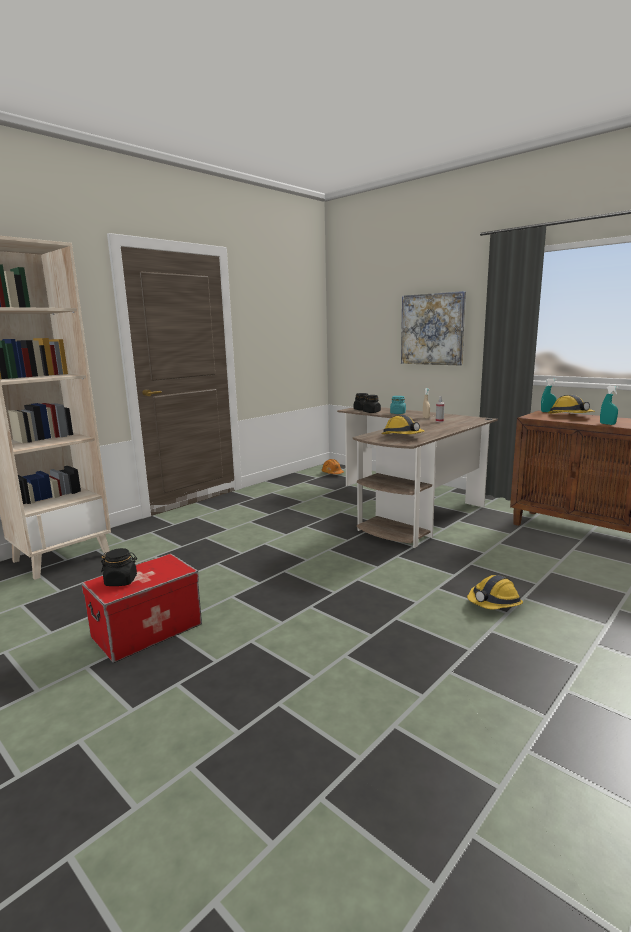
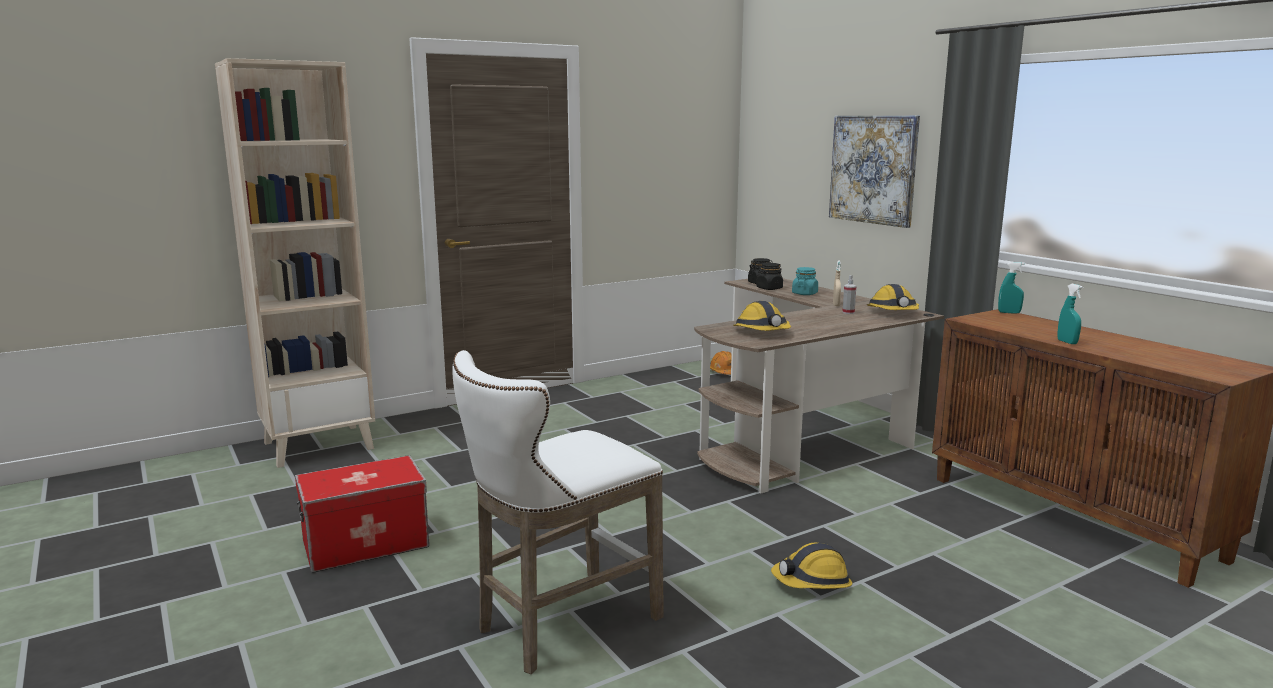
camera: 15 degrees right, 0 degrees up
black jar [101,548,137,586] -> none
hard hat [548,395,595,414] -> hard hat moved to [866,284,919,310]
none -> white stool [452,350,664,674]

